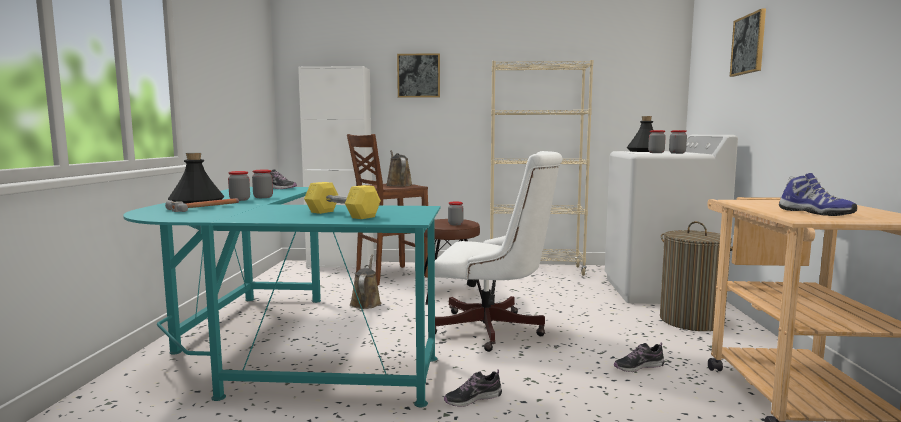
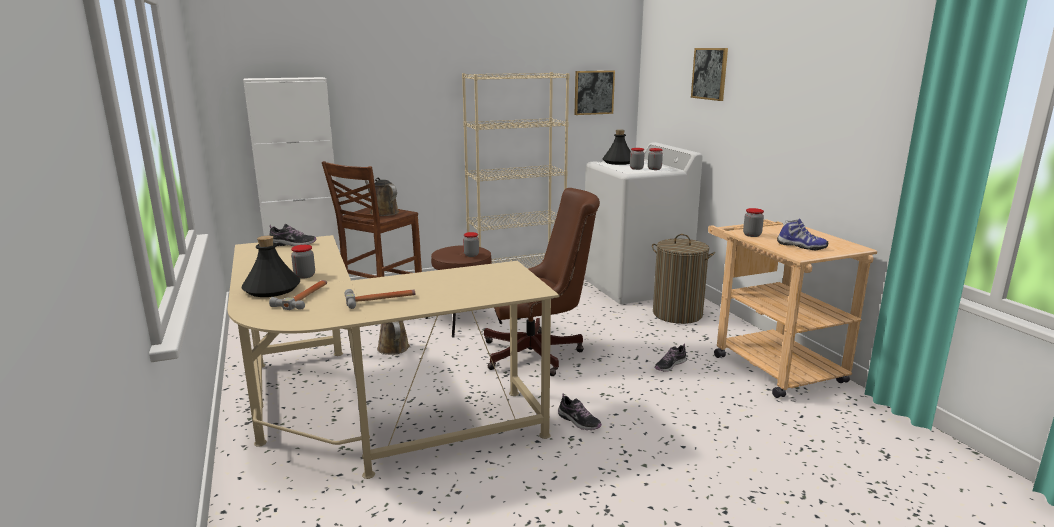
camera: 25 degrees left, 10 degrees up
turquoise desk [123,187,440,408] -> beige desk [227,235,559,479]
jar [252,170,273,198] -> jar moved to [743,208,764,237]
yellow dumbbell [304,182,381,219] -> none
picture [397,53,440,98] -> picture moved to [575,70,615,115]
white office chair [435,151,563,352] -> brown office chair [484,188,600,376]
shoe [444,370,502,407] -> shoe turned 90 degrees counterclockwise [558,393,602,430]
none -> hammer [345,289,416,309]

